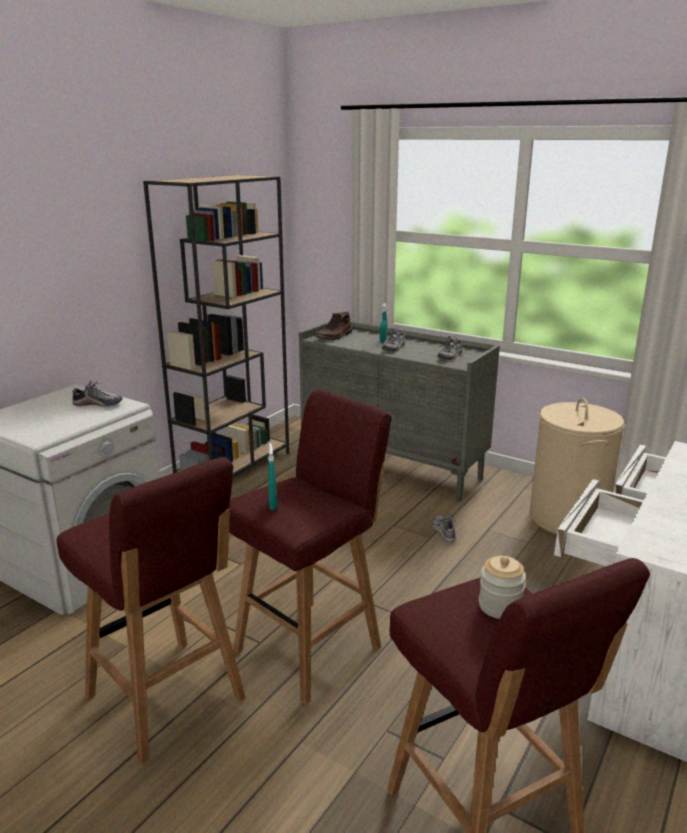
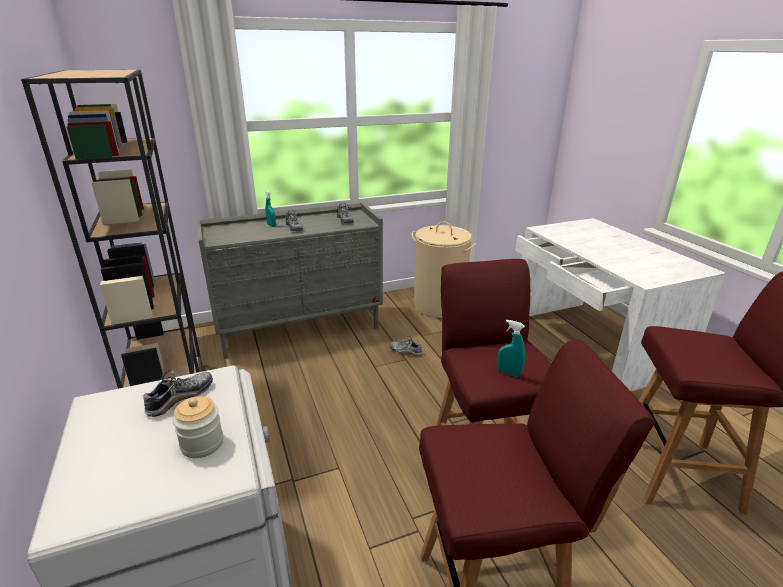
camera: 55 degrees left, 5 degrees up
brown boot [314,312,352,340] -> none
jar [479,556,526,619] -> jar moved to [173,396,223,458]

